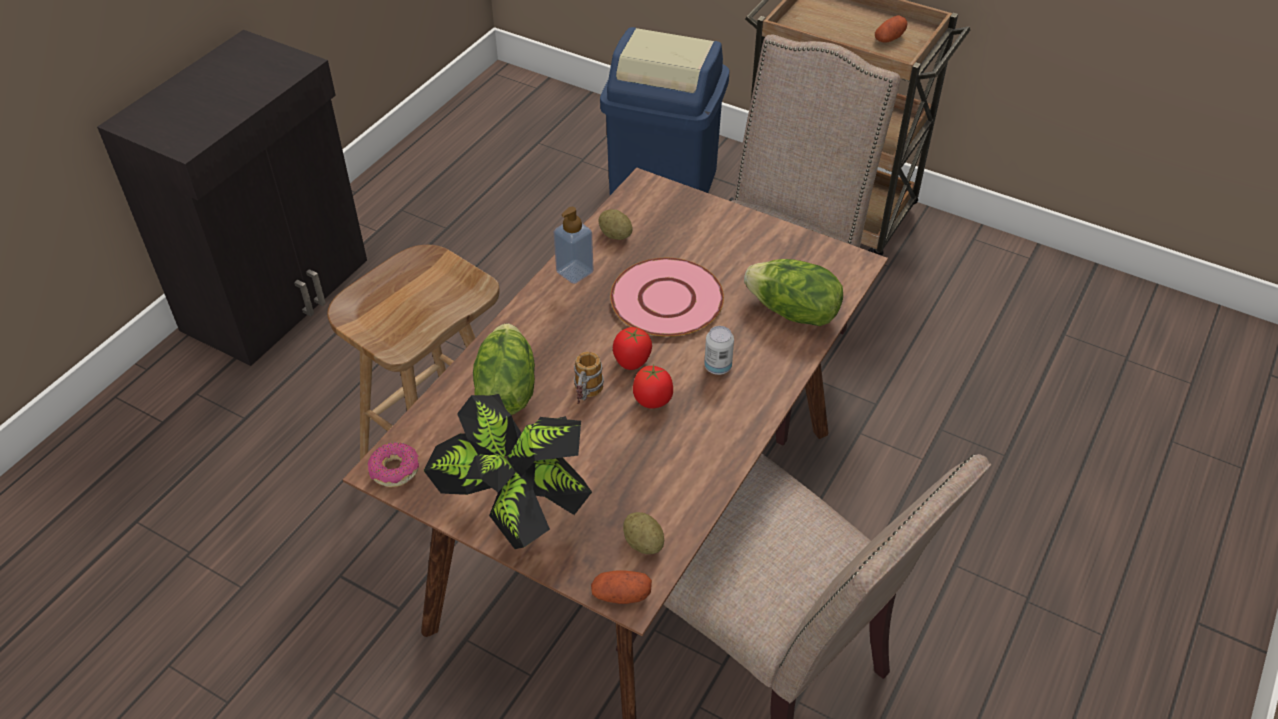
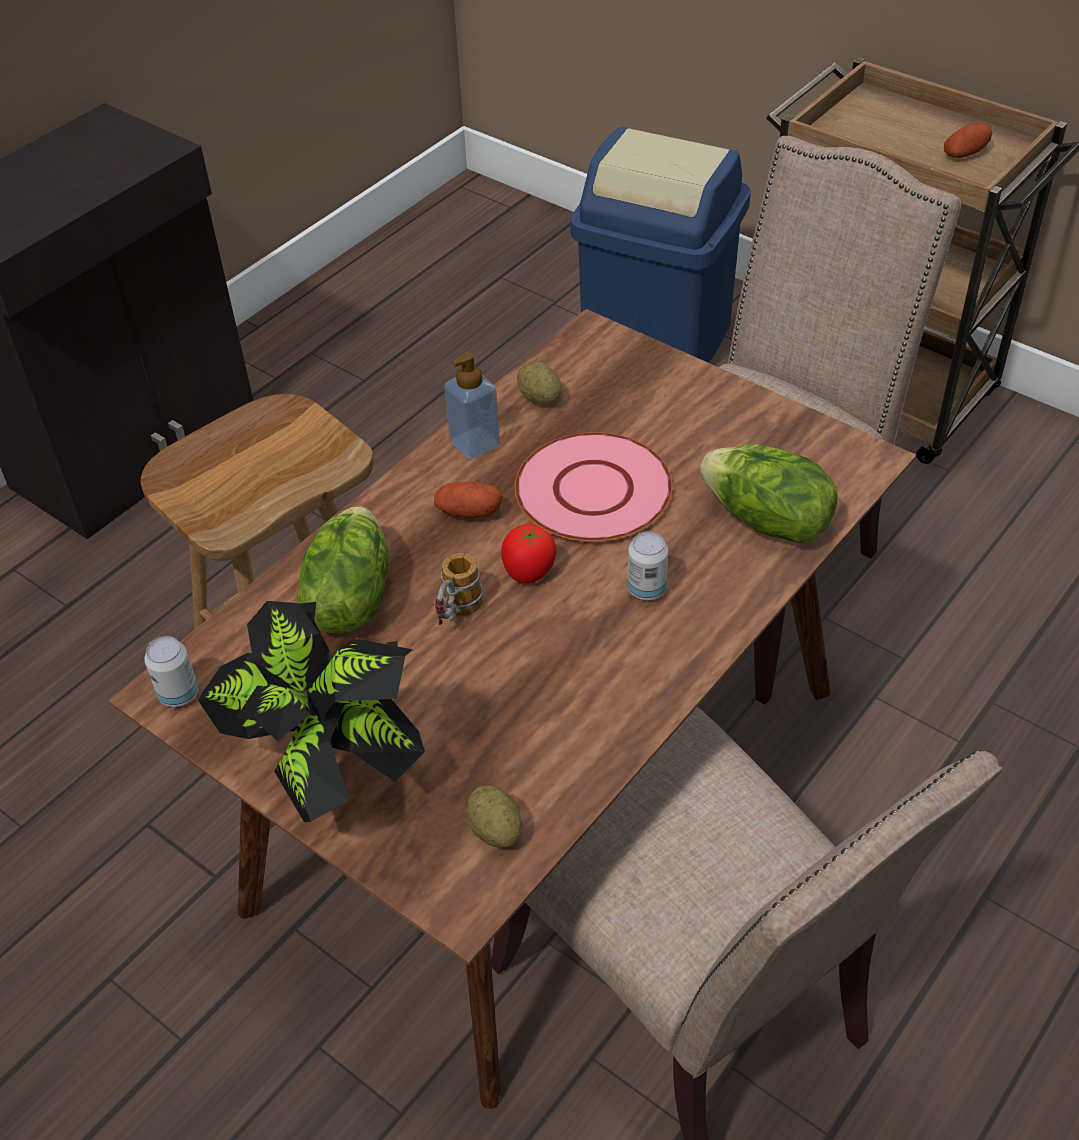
camera: 10 degrees right, 0 degrees up
donut [368,443,419,488] -> can [144,636,198,707]
potato [591,570,652,604] -> potato moved to [434,481,502,518]
tomato [633,365,673,409] -> none

